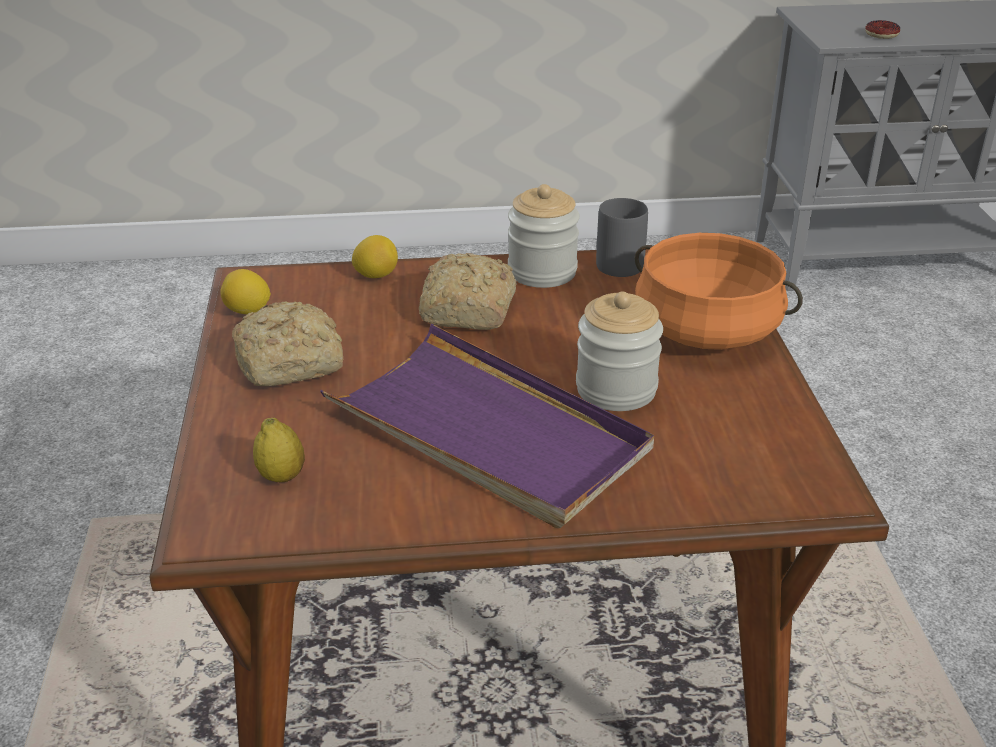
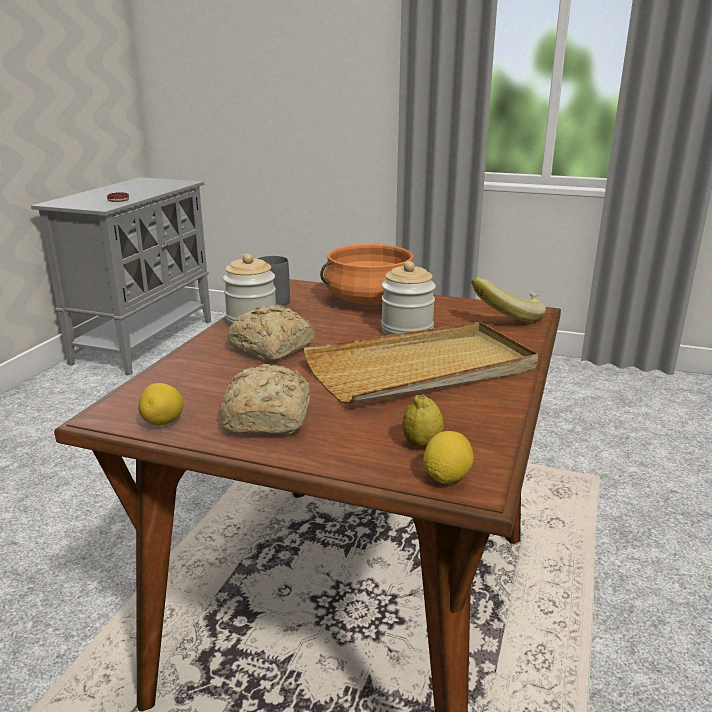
camera: 65 degrees left, 10 degrees down
purple tray [320,324,654,528] -> beige tray [303,322,538,404]
lemon [352,235,398,278] -> lemon moved to [423,431,473,484]
none -> banana [471,277,546,321]

